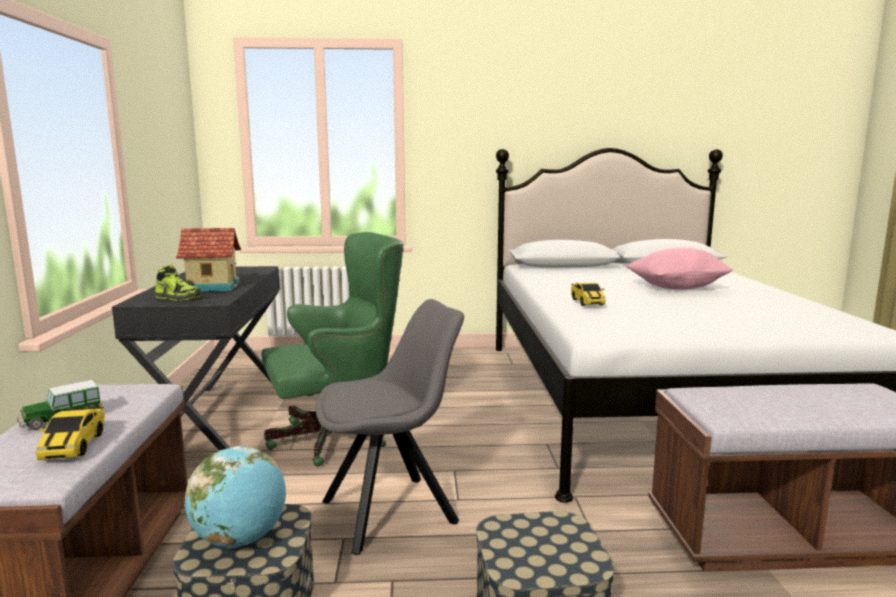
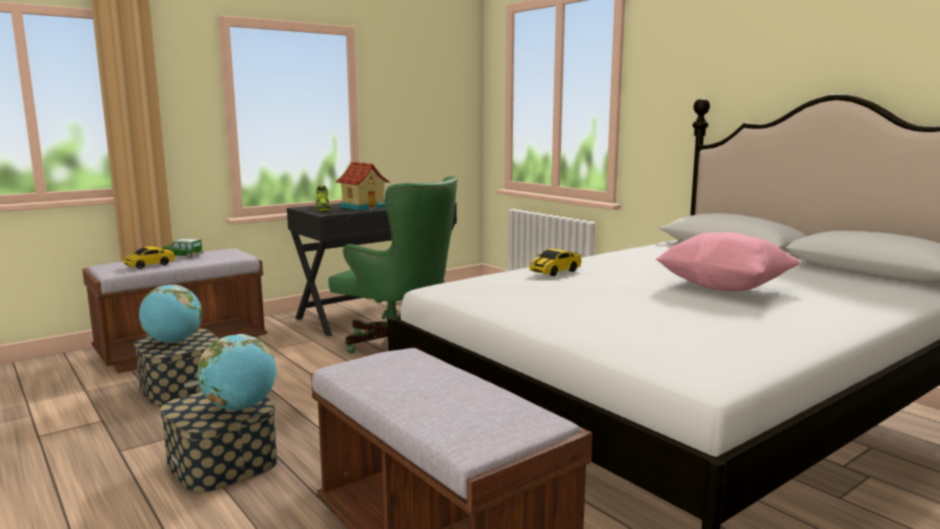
camera: 55 degrees right, 0 degrees up
grey chair [316,299,464,555] -> none
none -> globe [198,334,276,410]

